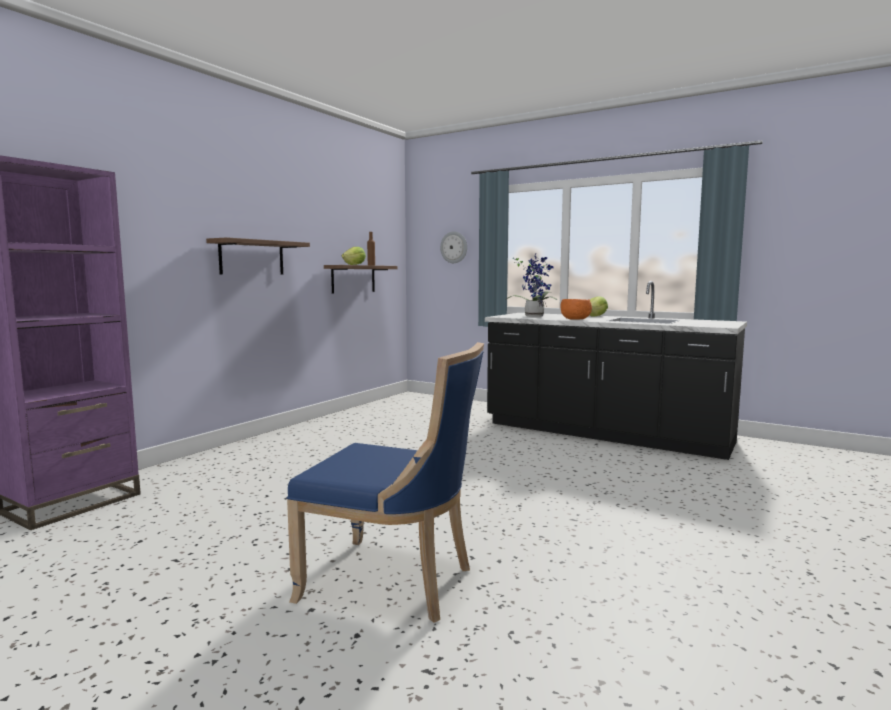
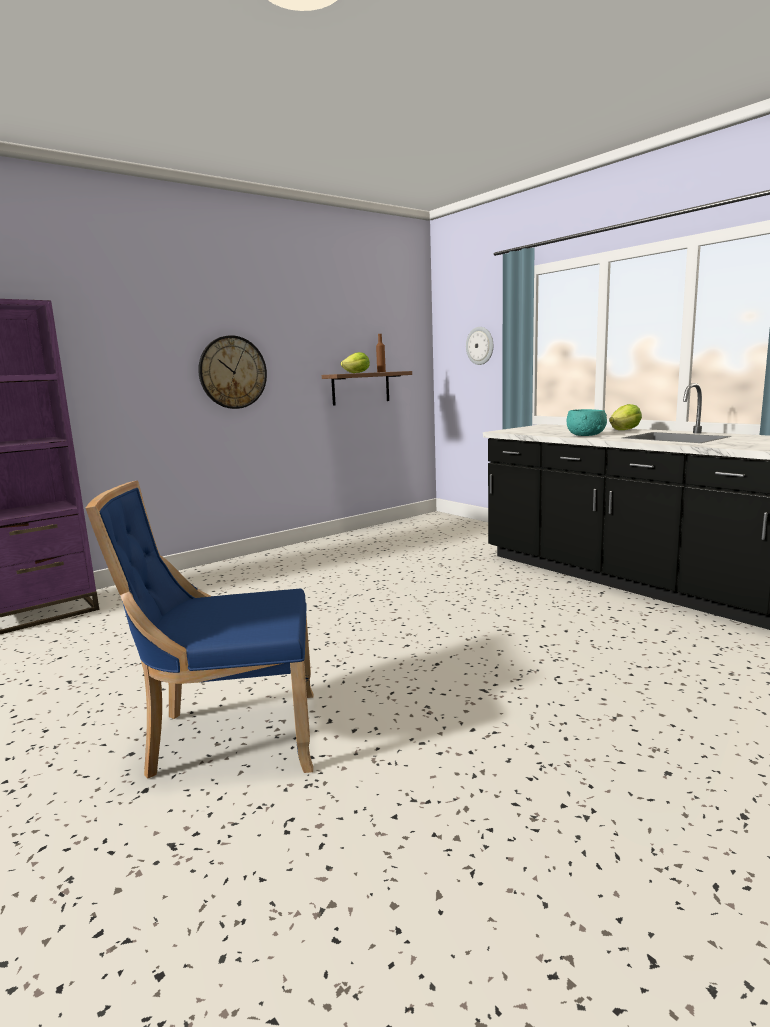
camera: 20 degrees right, 5 degrees up
shelf [206,237,310,274] -> wall clock [198,335,267,409]
blue chair [287,342,484,623] -> blue chair turned 135 degrees clockwise [86,480,313,779]
potted plant [505,254,557,317] -> none
orange bowl [560,299,592,320] -> turquoise bowl [567,409,607,436]

